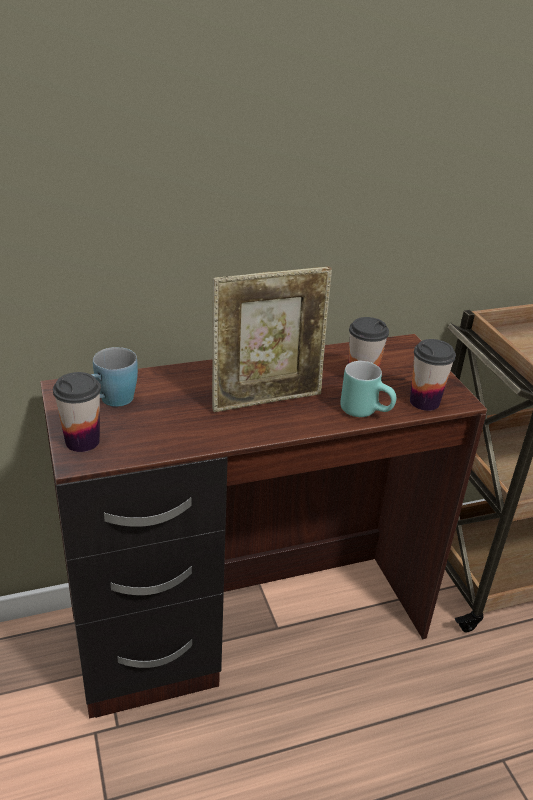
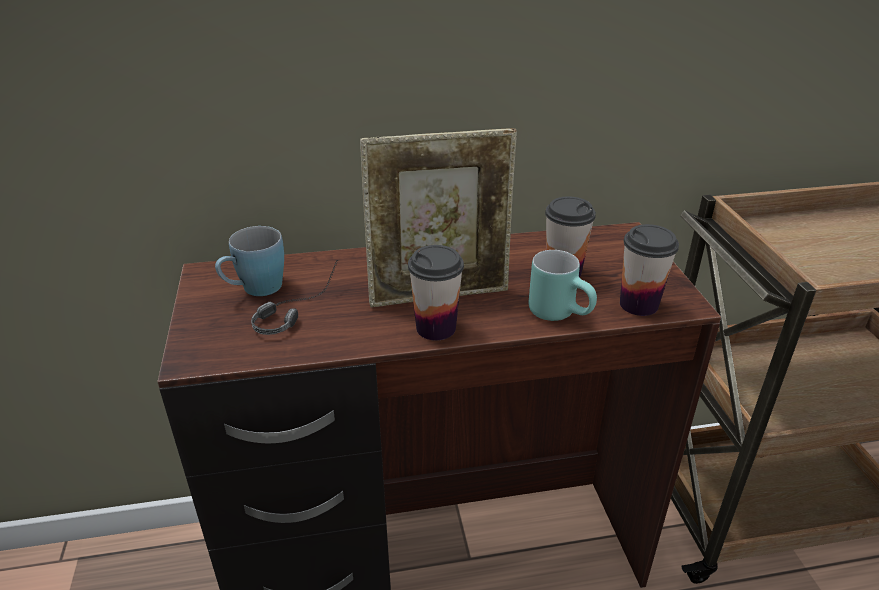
camera: 10 degrees right, 0 degrees up
cup [53,372,101,452] -> cup moved to [408,245,464,341]
none -> headphones [251,260,339,335]

